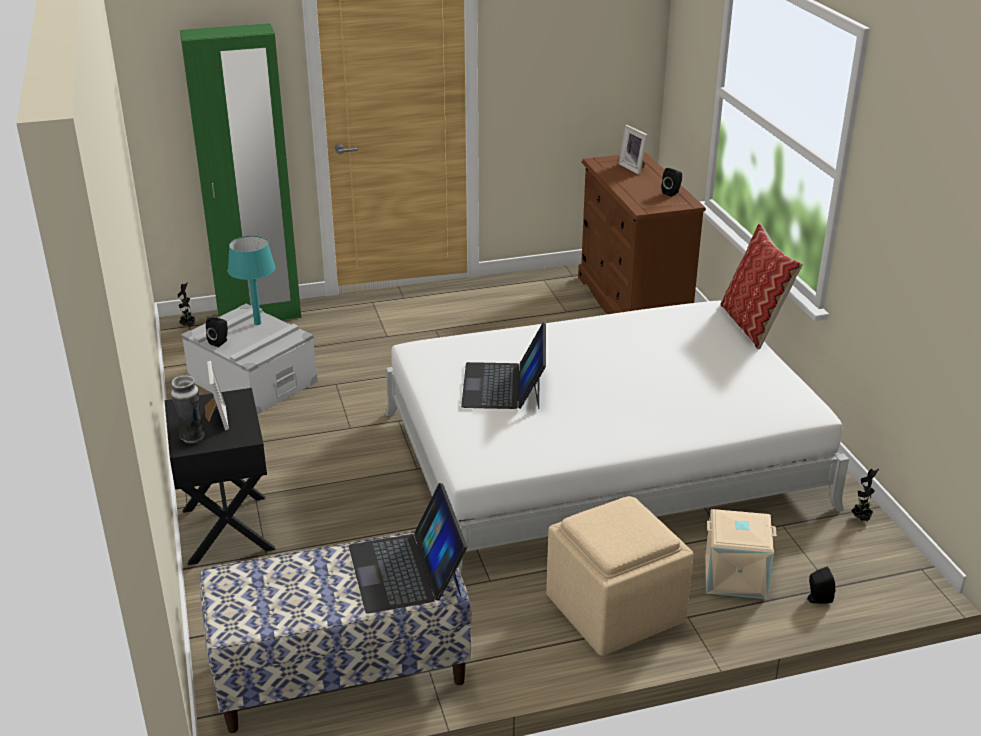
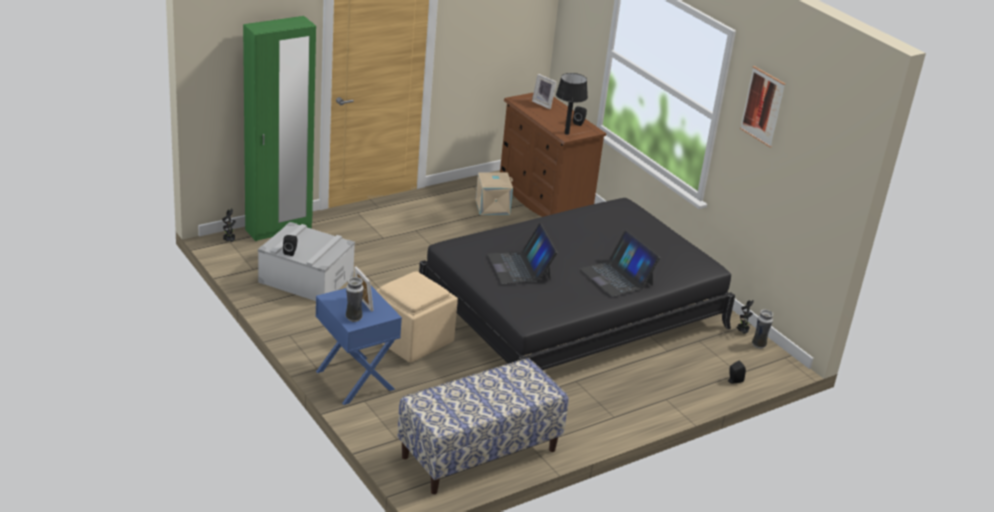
camera: 20 degrees left, 0 degrees up
black nightstand [165,388,276,565] -> blue nightstand [316,286,402,405]
turquoise table lamp [228,236,275,325] -> none
laptop [349,483,467,614] -> laptop moved to [579,230,660,297]
white bed [385,301,849,574] -> black bed [419,198,735,370]
beige ottoman [546,496,694,656] -> beige ottoman moved to [376,271,458,363]
beige storage box [705,509,777,599] -> beige storage box moved to [476,172,513,215]
pillow [720,223,803,350] -> none
none -> black table lamp [556,73,588,135]
none -> picture [740,66,785,148]
none -> vase [752,309,773,349]

